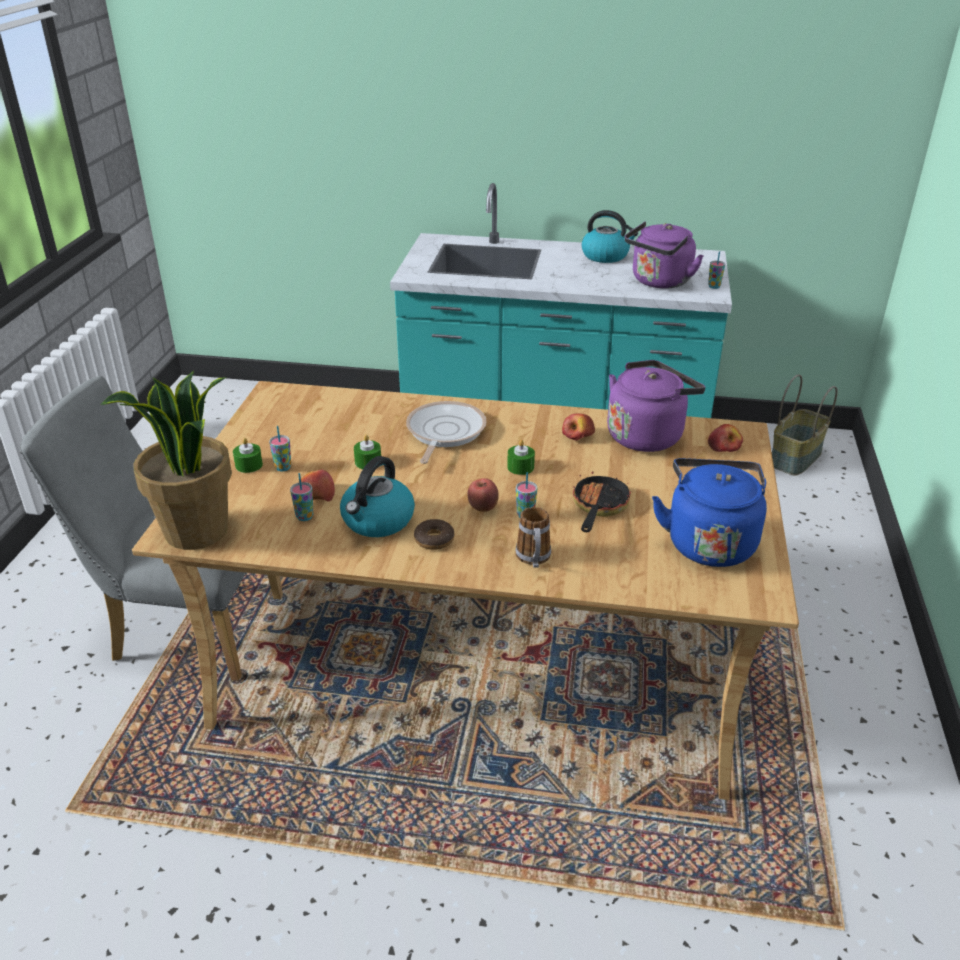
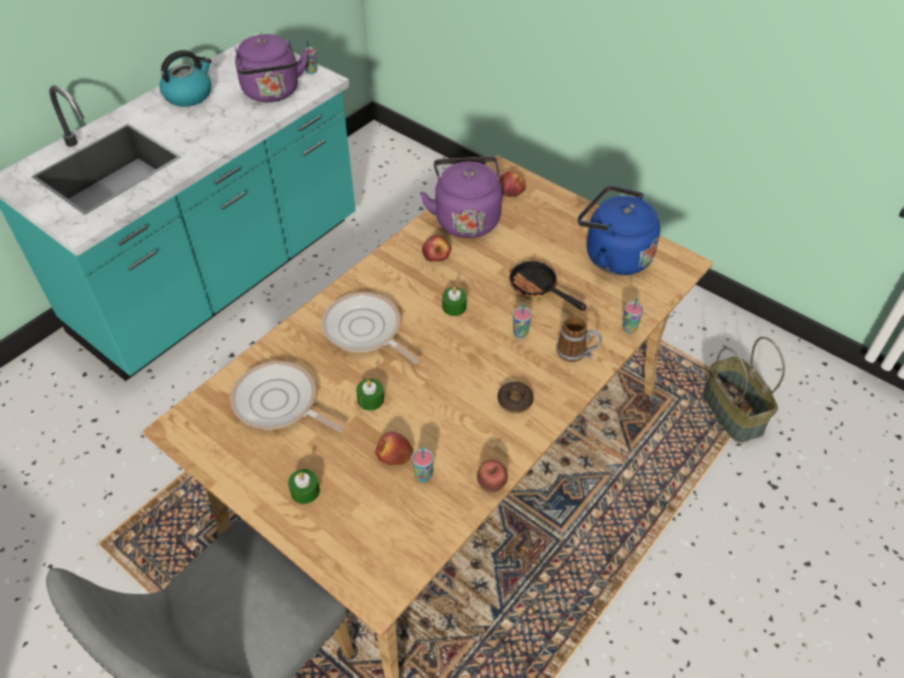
camera: 60 degrees left, 15 degrees up
potted plant [101,371,232,550] -> none
cup [269,426,291,471] -> cup moved to [622,297,644,333]
kettle [340,456,415,537] -> none
apple [468,478,499,512] -> apple moved to [477,460,508,493]
basket [772,374,838,476] -> basket moved to [703,337,785,443]
none -> frying pan [230,361,344,432]

